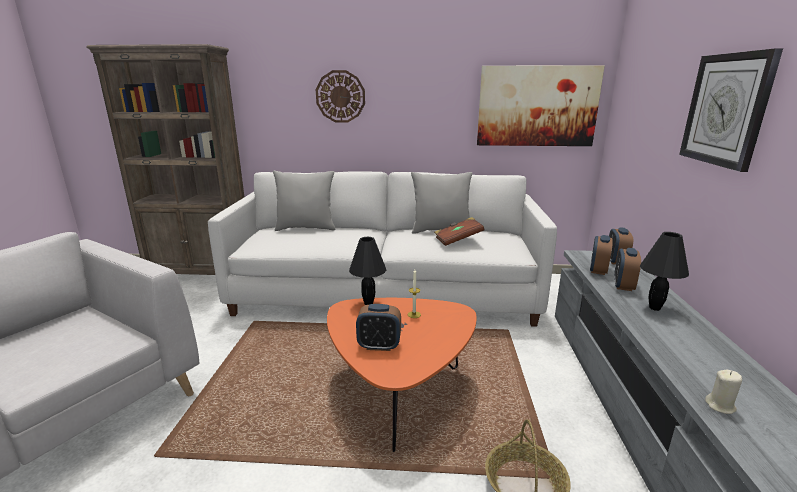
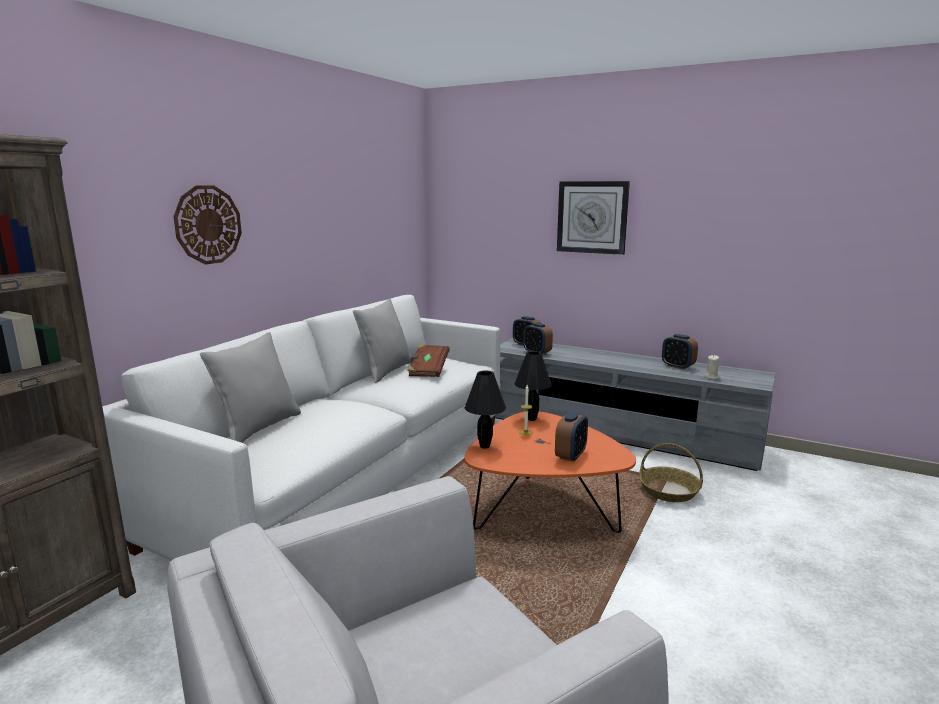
camera: 65 degrees left, 5 degrees down
picture [477,65,605,146] -> none
alarm clock [614,248,641,291] -> alarm clock moved to [662,334,698,370]
black table lamp [640,232,689,311] -> black table lamp moved to [515,351,551,421]

